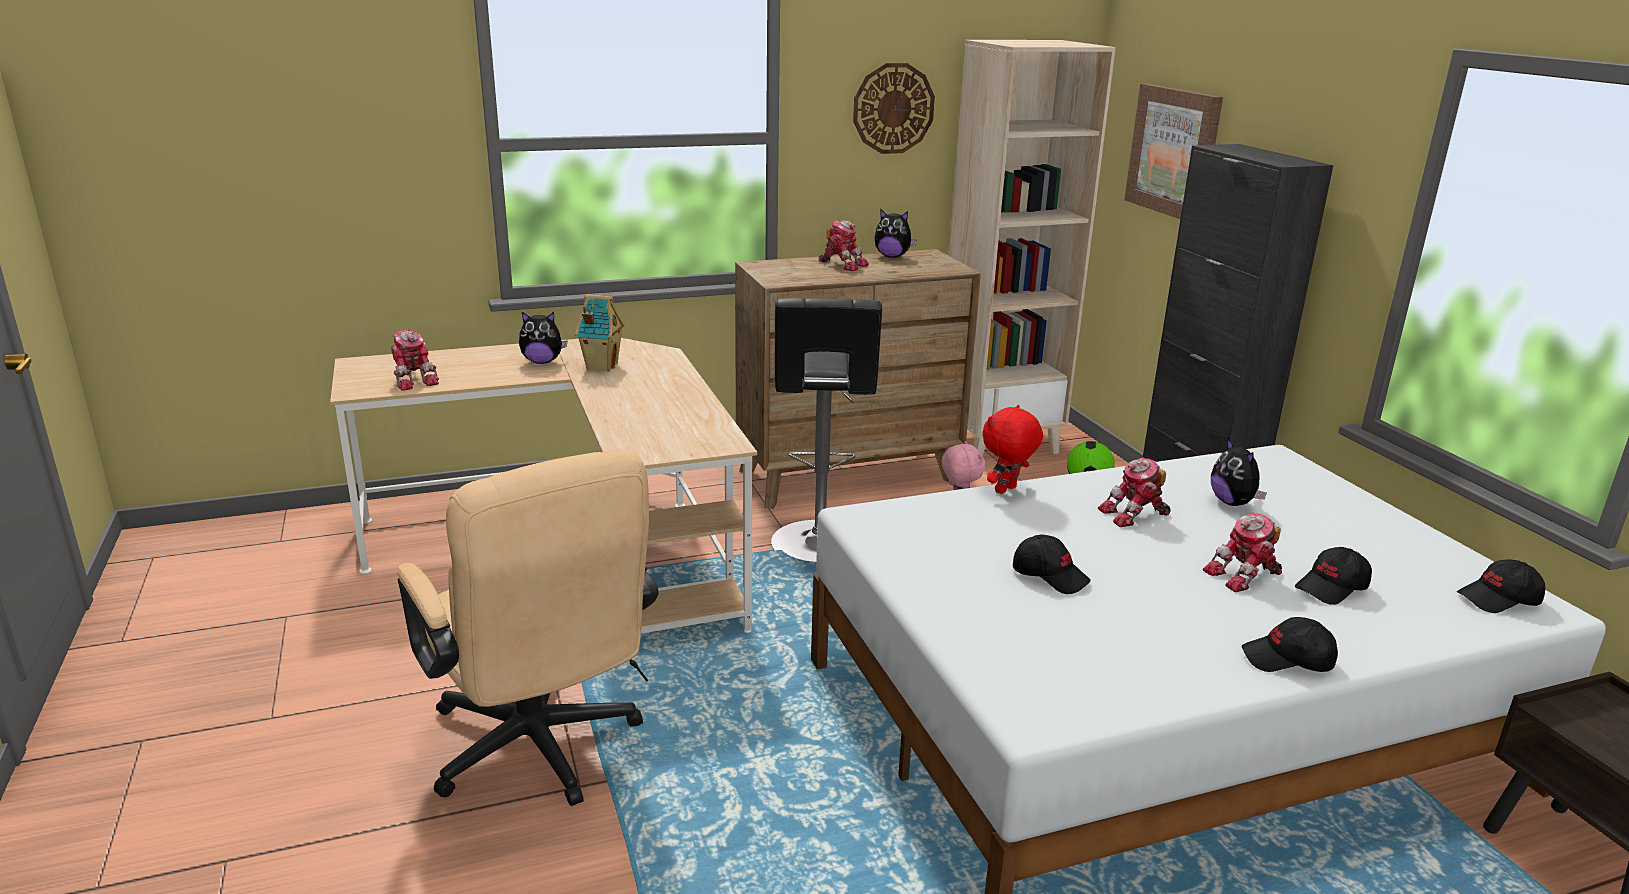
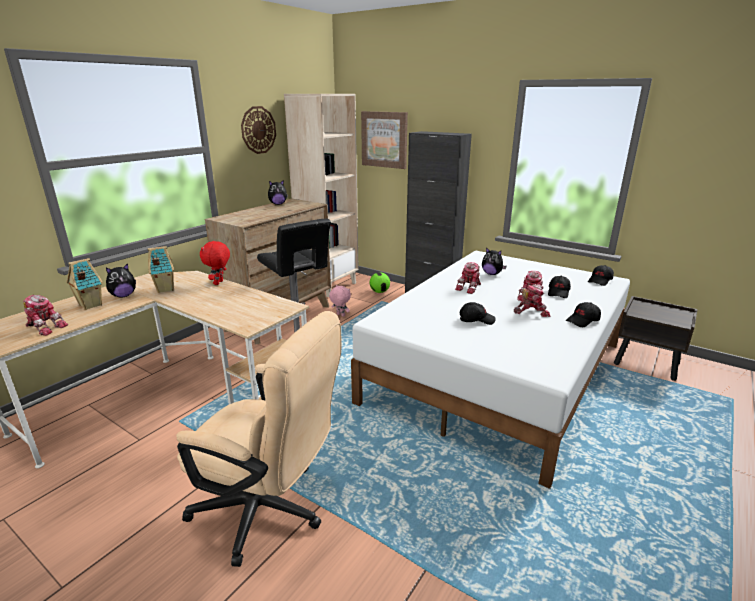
camera: 35 degrees left, 0 degrees up
toy robot [818,220,869,271] -> toy robot moved to [514,284,550,317]
red plush toy [982,405,1043,494] -> red plush toy moved to [200,241,230,285]
none -> toy house [67,258,103,310]

